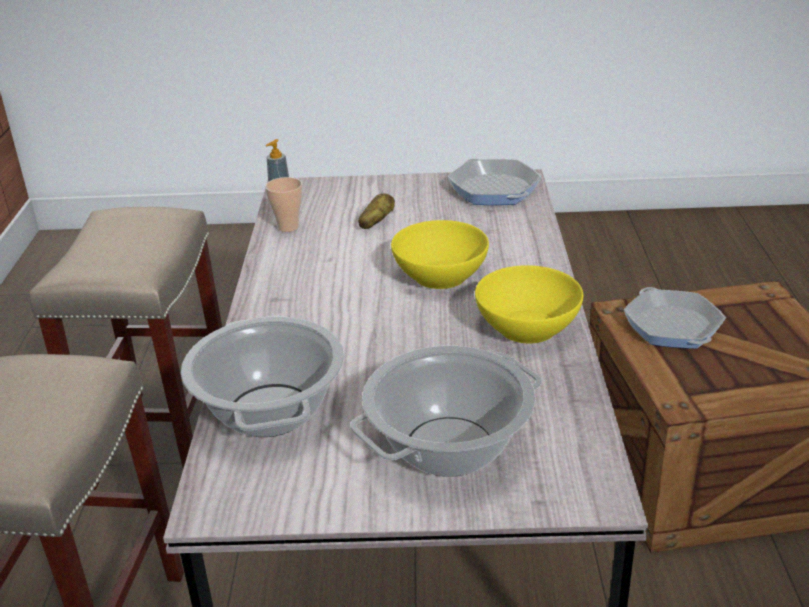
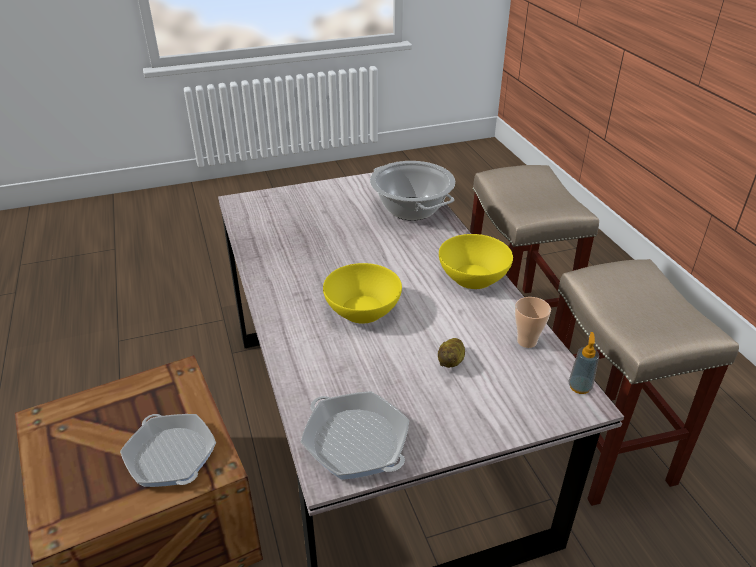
camera: 160 degrees right, 5 degrees up
cooking pot [350,346,542,477] -> none
yellow bowl [475,265,583,343] -> yellow bowl moved to [439,234,513,289]

